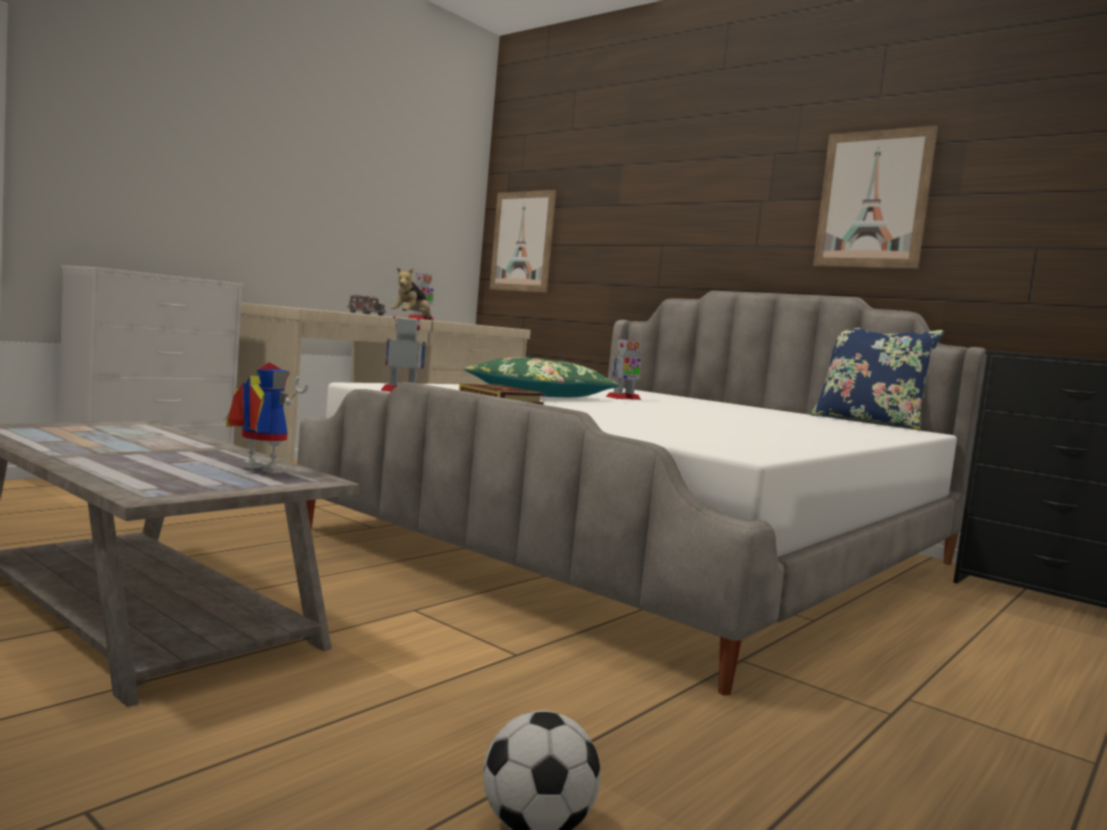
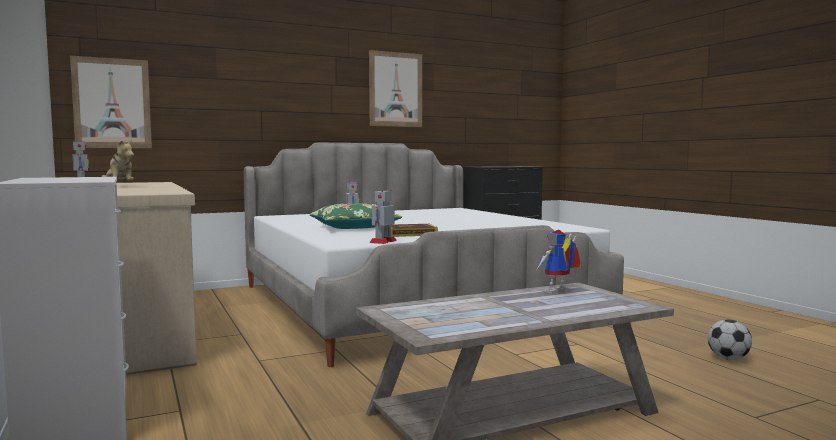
camera: 65 degrees left, 0 degrees up
toy truck [347,295,386,316] -> none
blue pillow [810,328,944,430] -> none

